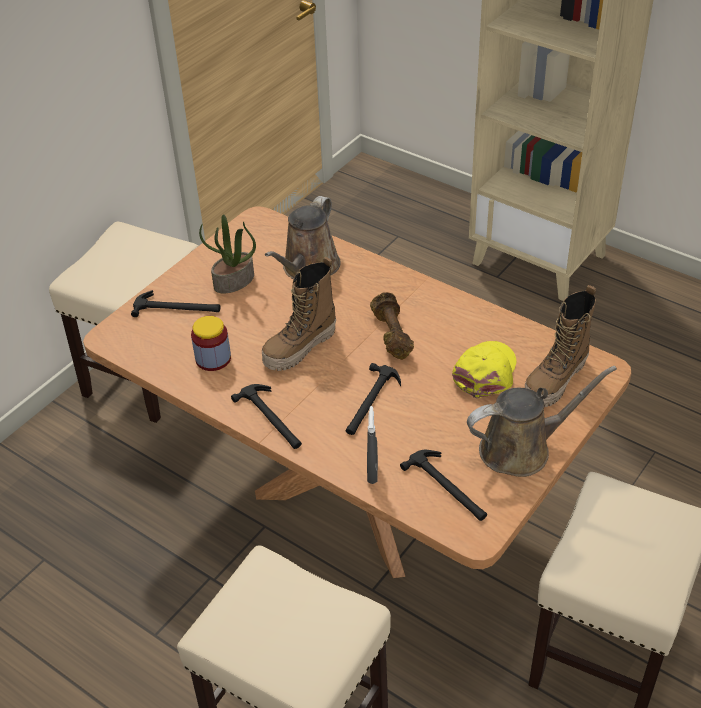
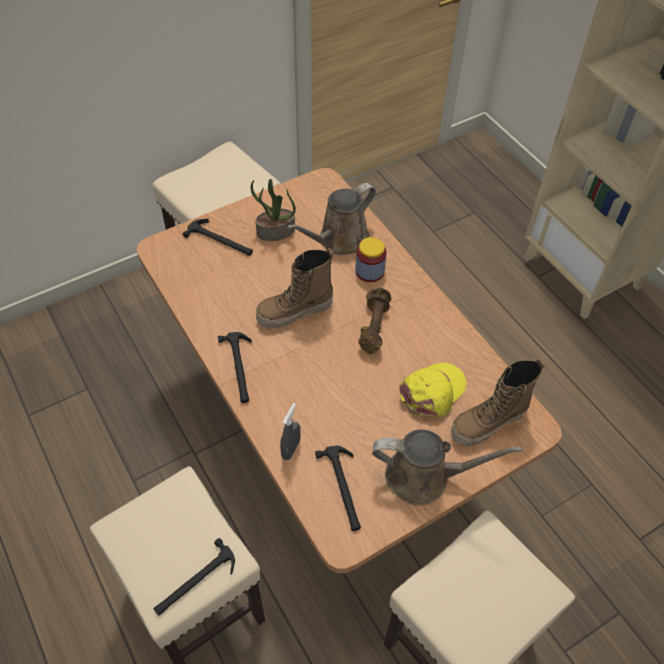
camera: 20 degrees right, 10 degrees up
jar [191,316,231,371] -> jar moved to [355,237,387,282]
hammer [345,363,401,435] -> hammer moved to [153,538,235,616]

